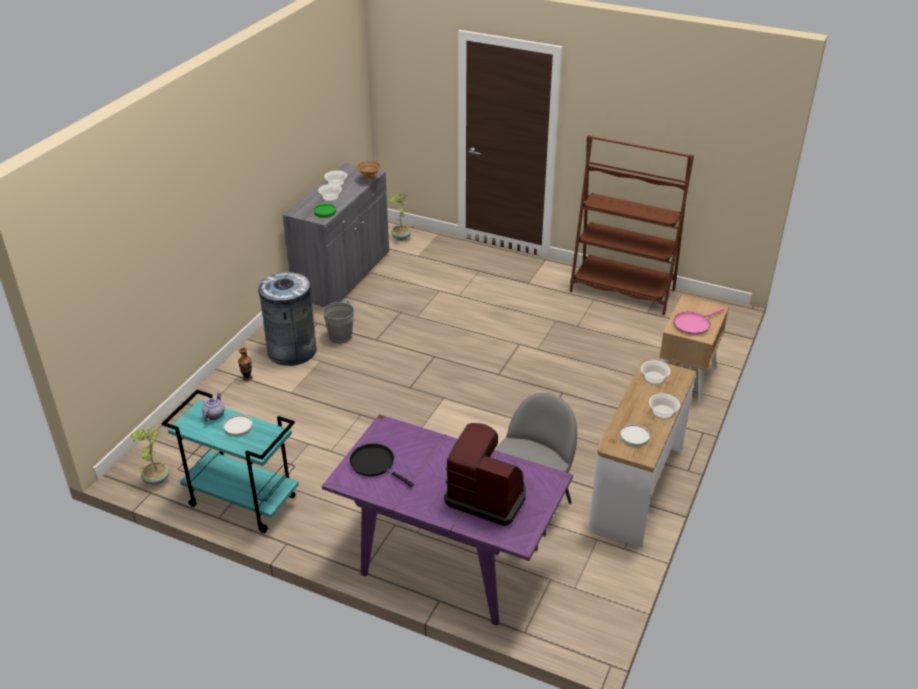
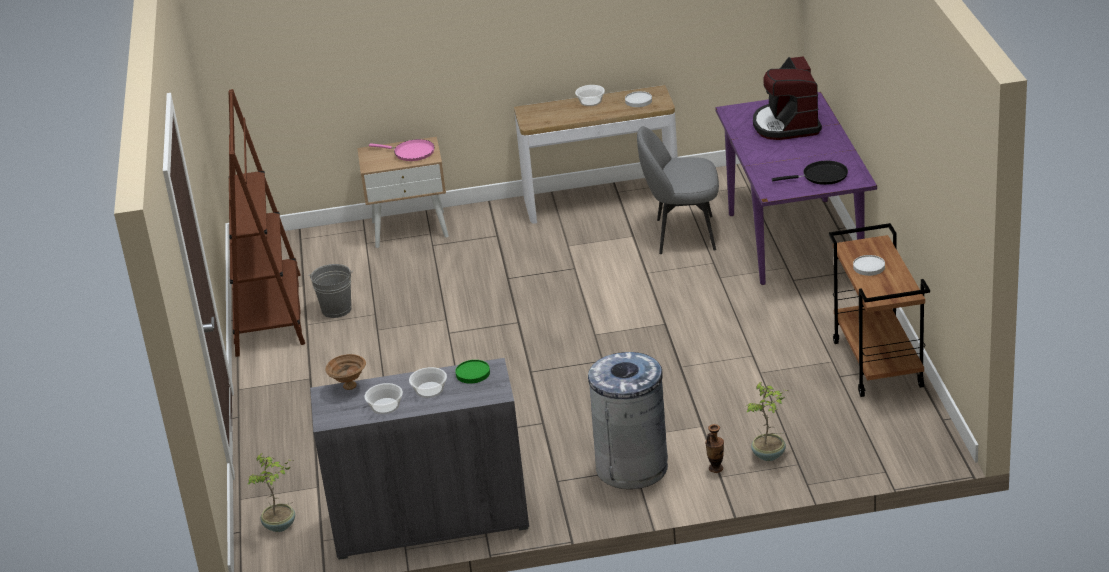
camera: 120 degrees left, 5 degrees down
potted plant [131,428,169,485] -> potted plant moved to [747,382,788,461]
turquoise cart [161,390,299,533] -> brown cart [829,223,930,397]
teapot [202,392,225,422] -> none
grey bucket [323,301,354,344] -> grey bucket moved to [308,264,353,318]
black frying pan [350,443,414,487] -> black frying pan turned 105 degrees counterclockwise [772,161,848,185]
bowl [641,360,671,385] -> none

